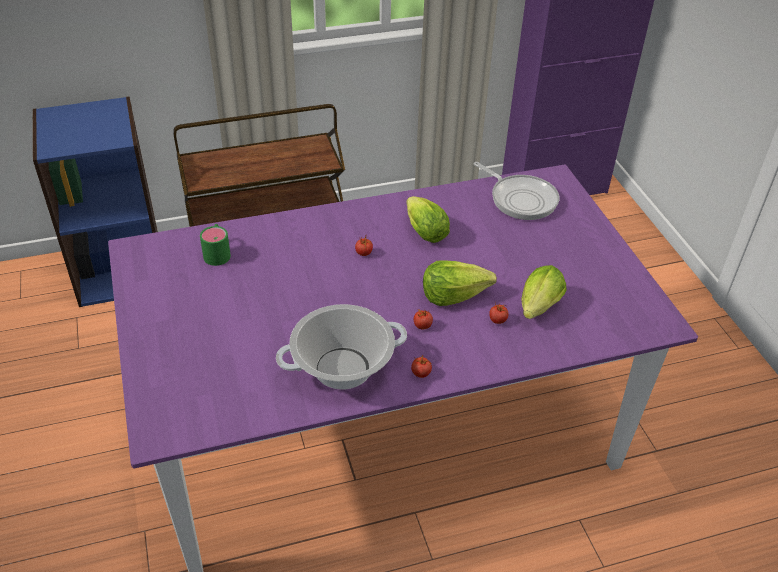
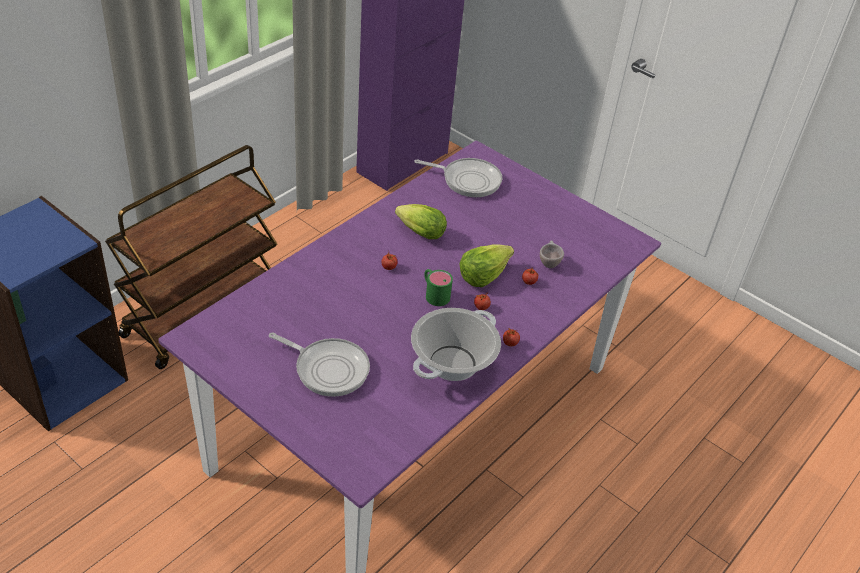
camera: 35 degrees left, 0 degrees up
green mug [200,224,231,266] -> green mug moved to [424,269,453,306]
lettuce [522,265,567,319] -> beige cup [540,240,564,268]
none -> frying pan [269,332,370,397]

